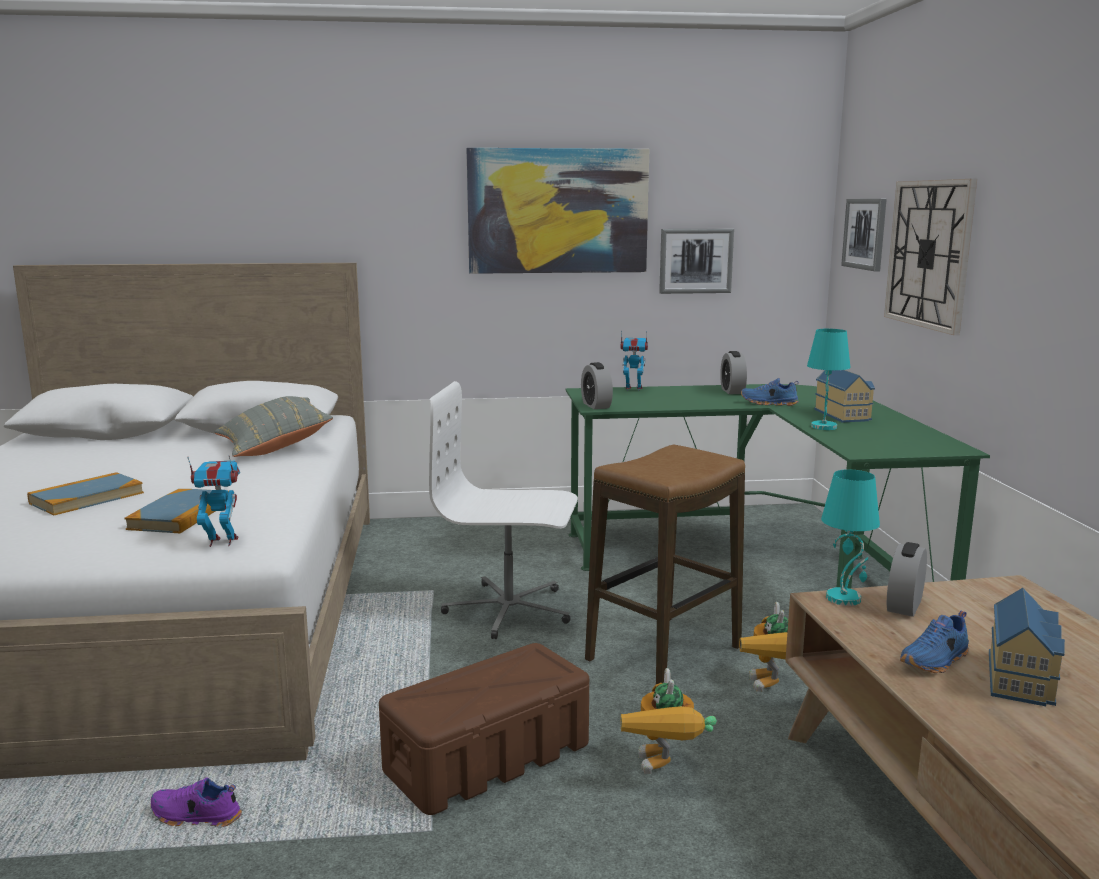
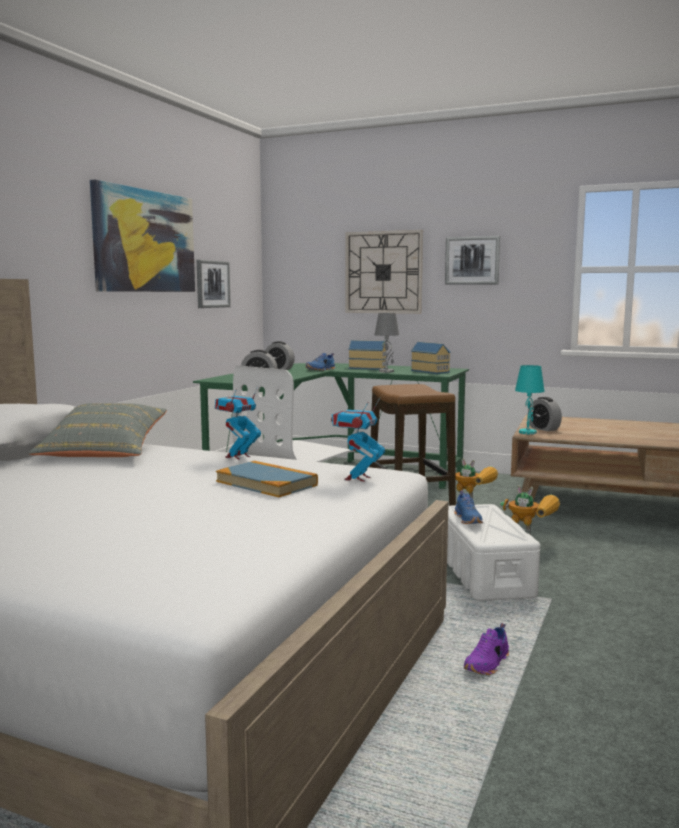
camera: 60 degrees left, 5 degrees down
book [27,472,144,515] -> none
brown storage box [379,643,589,815] -> white storage box [447,504,540,601]
toy robot [621,331,648,391] -> toy robot moved to [215,386,261,460]
turquoise table lamp [807,329,851,430] -> grey table lamp [375,313,399,373]
picture [841,199,887,271] -> picture moved to [445,236,500,285]
blue shoe [900,611,969,673] -> blue shoe moved to [454,490,483,524]
toy house [989,588,1065,706] -> toy house moved to [411,342,451,374]

